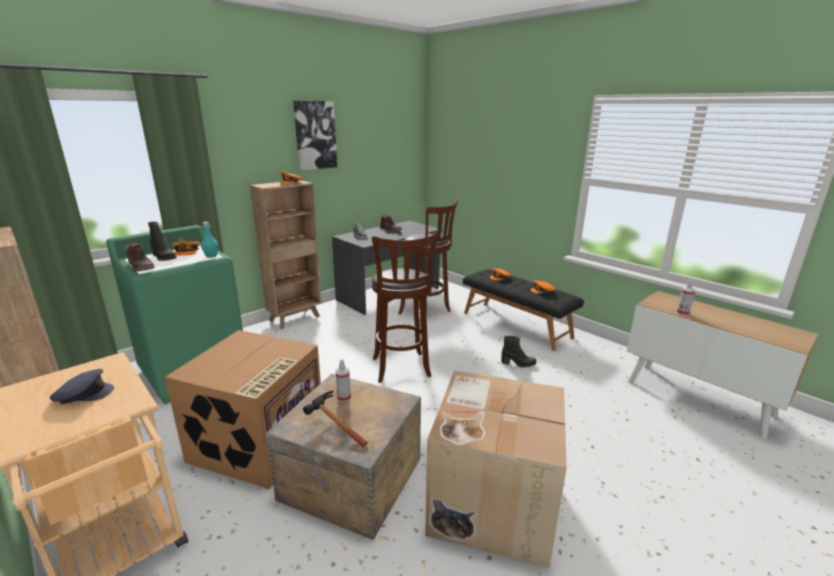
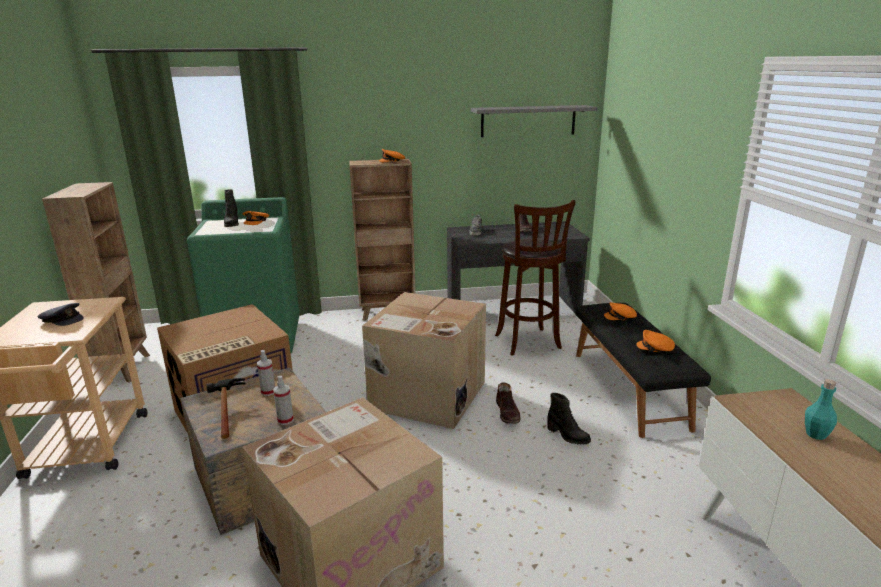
camera: 35 degrees right, 0 degrees up
brown boot [126,242,155,271] -> brown boot moved to [496,382,520,424]
turquoise bottle [201,222,218,258] -> turquoise bottle moved to [805,379,837,440]
picture [293,101,337,170] -> none
brown stool [371,233,438,383] -> cardboard box [362,292,486,429]
spray bottle [677,280,695,316] -> spray bottle moved to [273,376,294,425]
none -> grey shelf [471,105,597,137]

